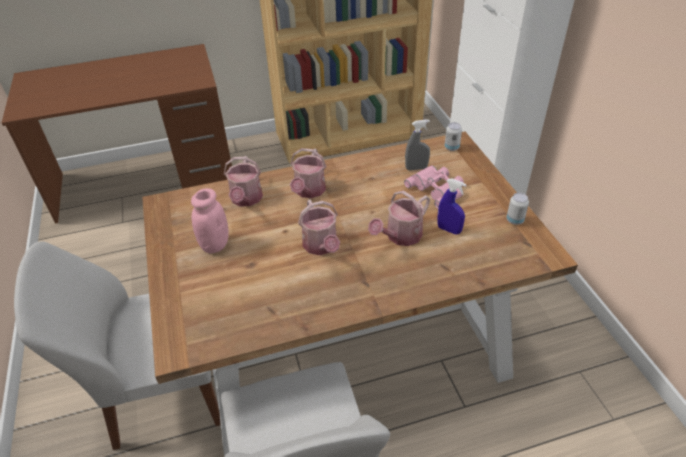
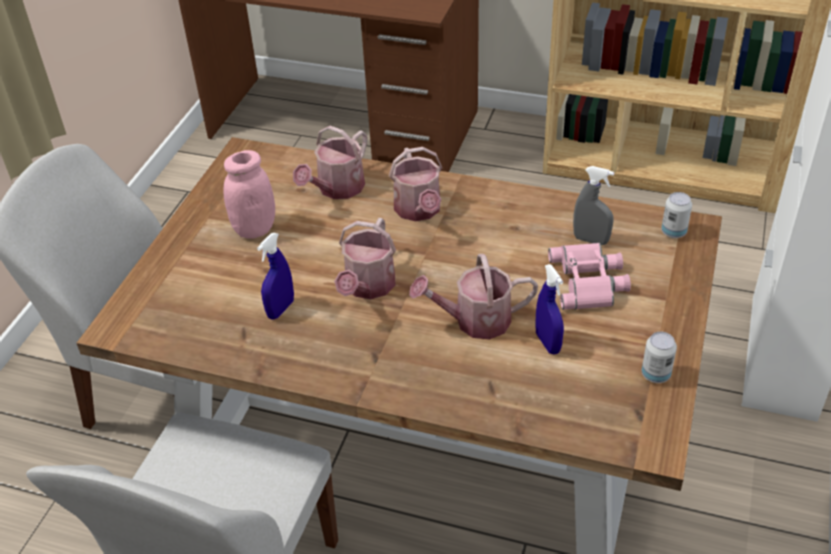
camera: 35 degrees right, 0 degrees up
watering can [290,148,326,198] -> watering can turned 60 degrees counterclockwise [389,147,442,221]
none -> blue spray bottle [257,233,294,320]

